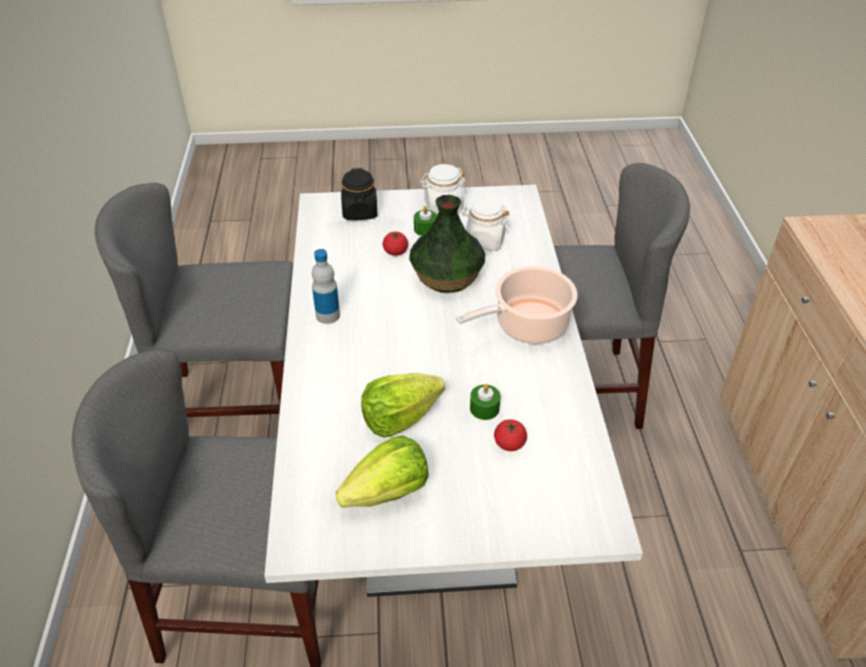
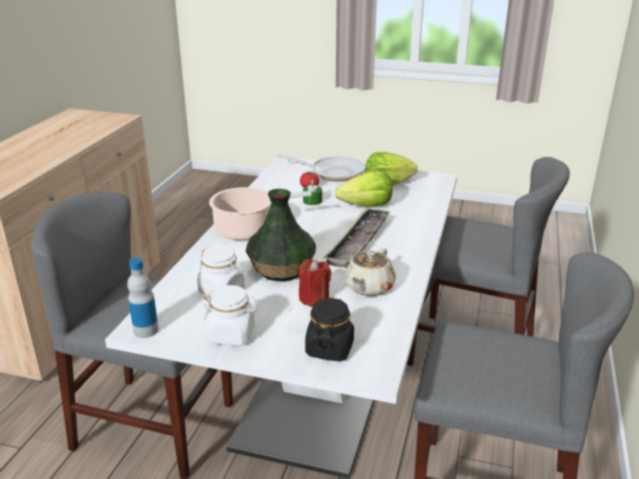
camera: 160 degrees left, 15 degrees down
bottle [312,249,340,324] -> bottle moved to [127,258,159,338]
tomato [383,232,408,256] -> red candle [299,259,331,307]
green candle [414,206,437,236] -> none
none -> frying pan [275,154,365,181]
none -> tray [324,207,390,268]
none -> beige teapot [344,248,396,296]

